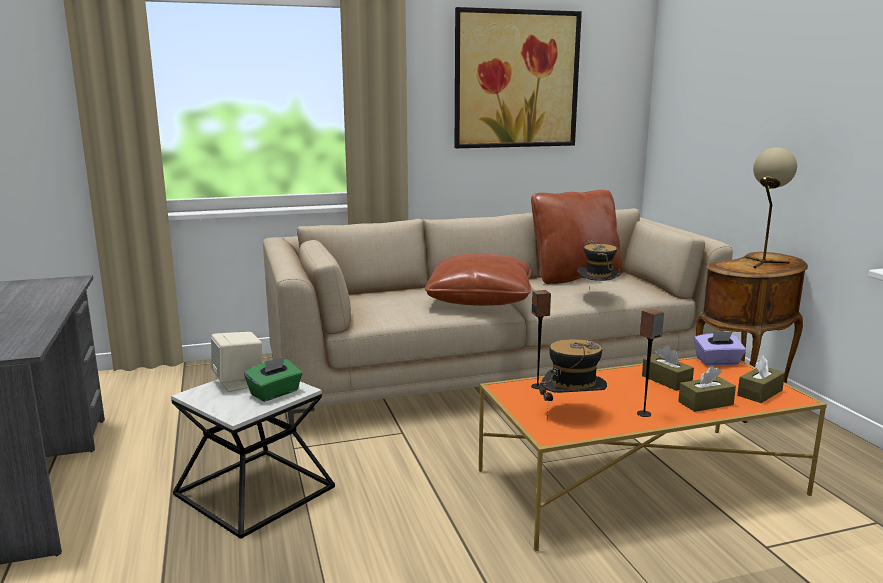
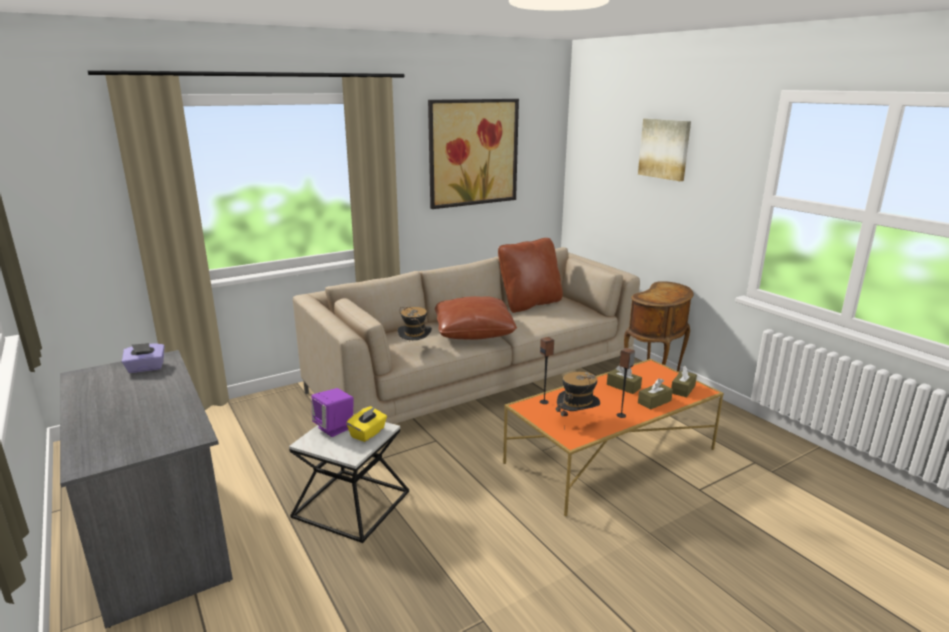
camera: 15 degrees left, 5 degrees up
beige speaker [211,332,262,392] -> purple speaker [312,388,353,437]
green tissue box [244,356,302,402] -> yellow tissue box [346,406,387,442]
hat [578,240,621,289] -> hat moved to [397,307,432,342]
purple tissue box [694,331,746,365] -> purple tissue box moved to [122,343,165,373]
beige table lamp [745,147,797,268] -> none
none -> picture [638,118,691,181]

